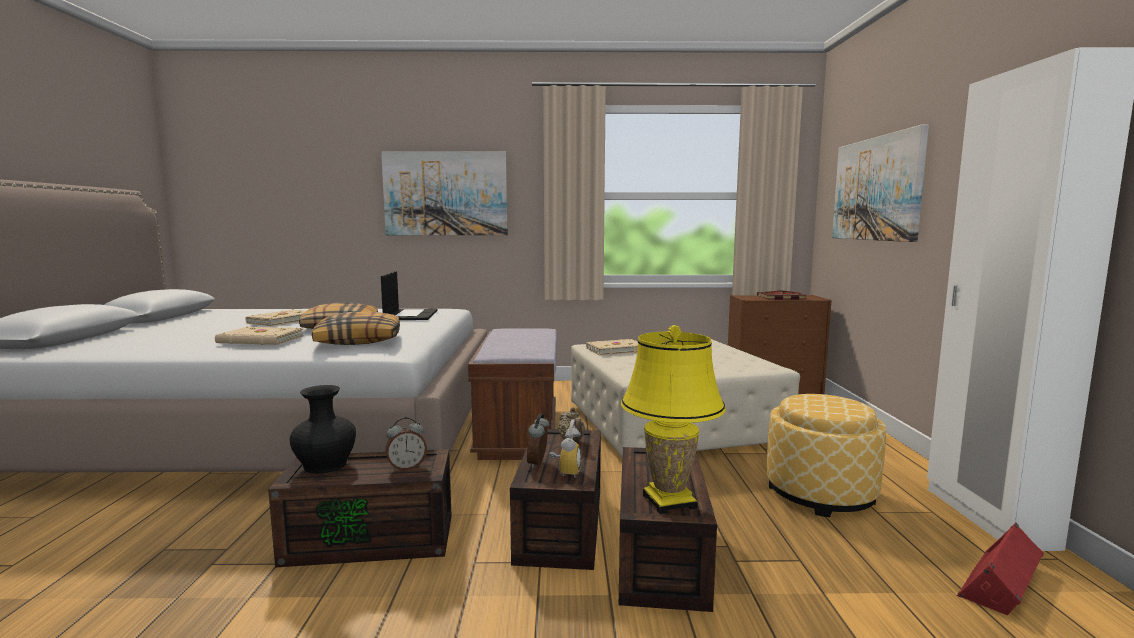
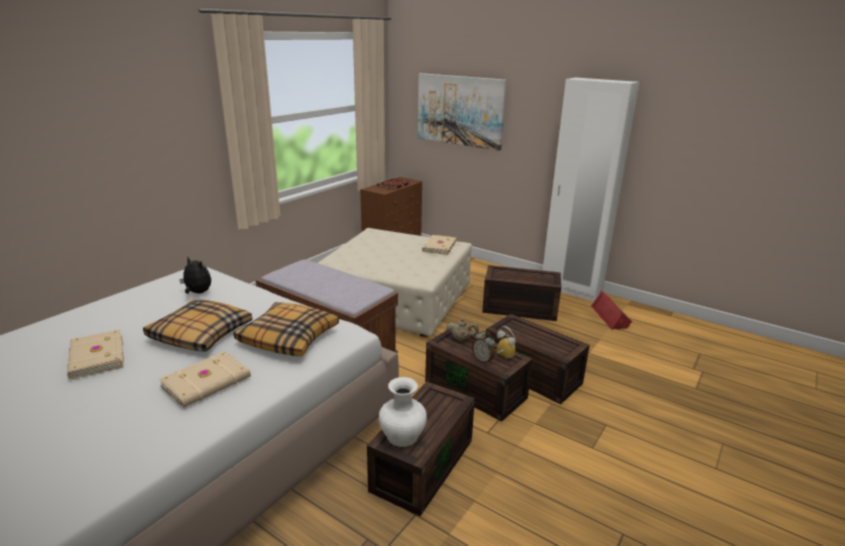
camera: 55 degrees left, 15 degrees up
black vase [290,385,356,474] -> white vase [379,377,427,447]
picture [381,151,508,235] -> none
laptop [381,271,438,320] -> plush toy [179,257,211,294]
alarm clock [385,417,427,471] -> none
beige book [586,339,638,356] -> beige book moved to [422,235,456,255]
yellow table lamp [621,325,726,514] -> none
ottoman [767,394,886,517] -> brown storage box [482,265,561,321]

